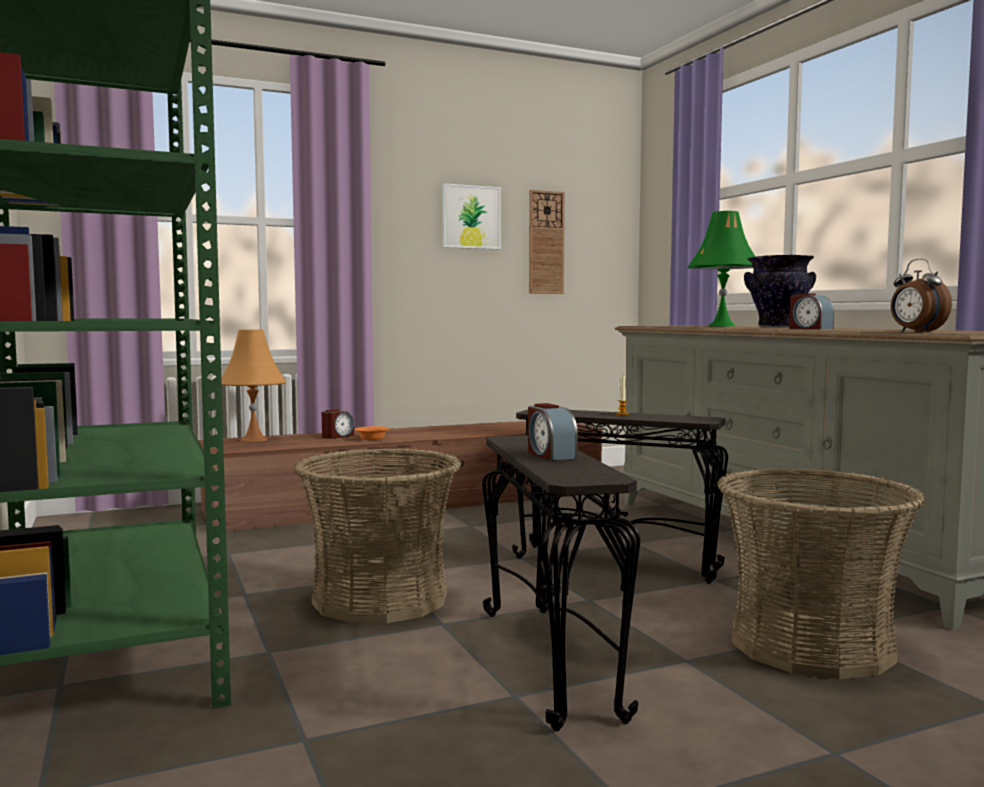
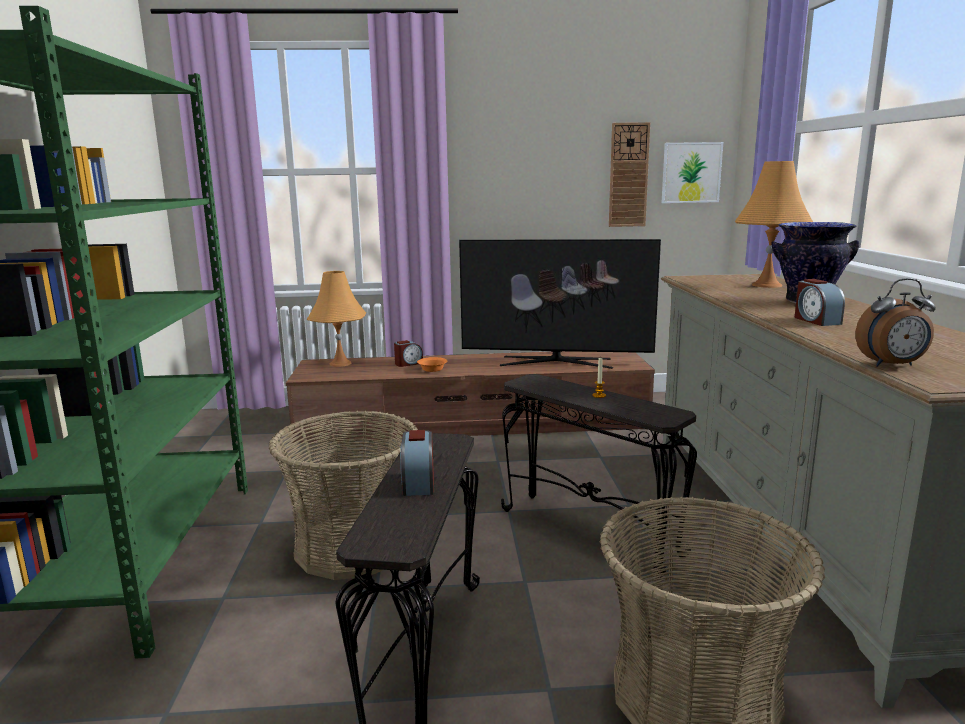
camera: 20 degrees right, 10 degrees up
picture [442,183,501,249] -> picture moved to [662,142,723,203]
green table lamp [688,211,756,326] -> orange table lamp [735,161,813,288]
alarm clock [891,259,952,332] -> alarm clock turned 90 degrees counterclockwise [855,278,936,367]
none -> television [459,239,661,369]

